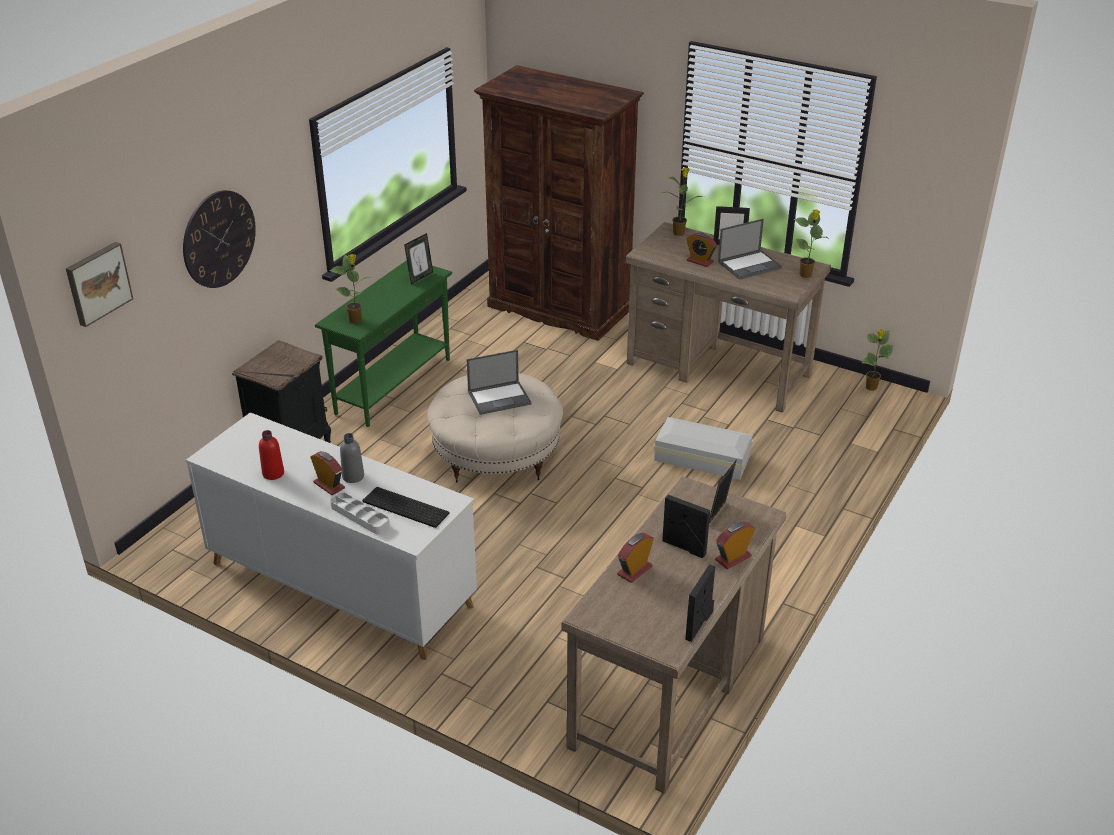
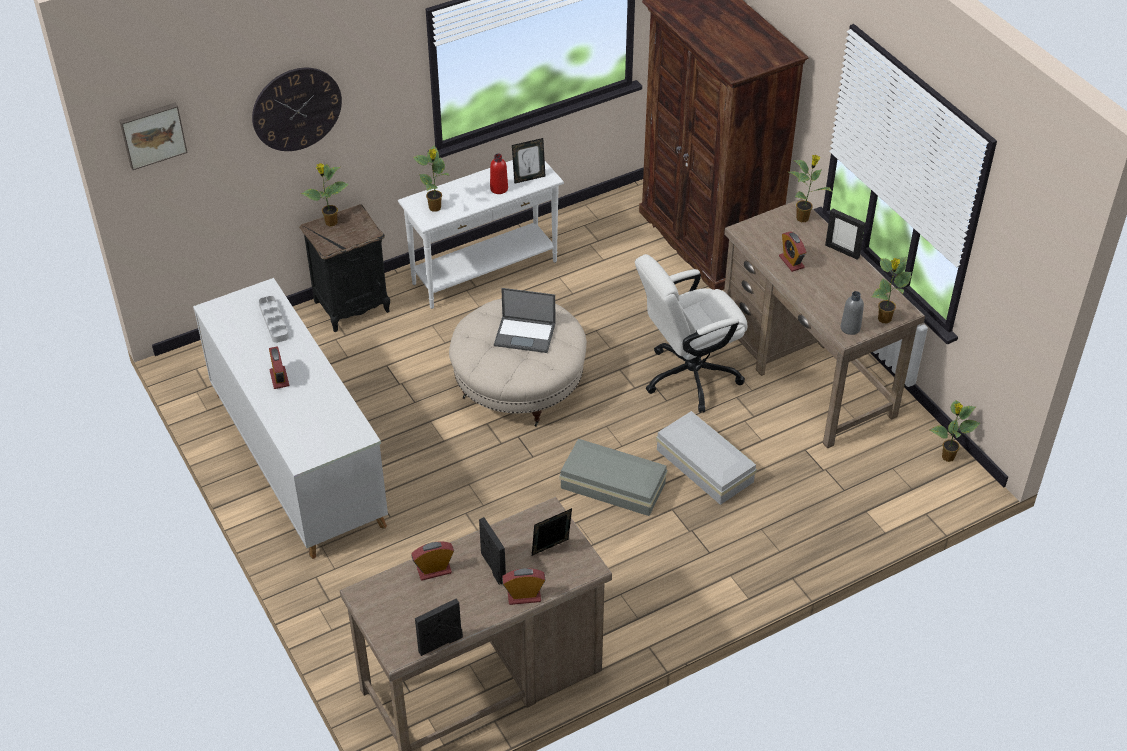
camera: 30 degrees right, 10 degrees up
red bottle [259,430,284,480] -> red bottle moved to [490,153,508,194]
green console table [315,260,452,427] -> white console table [398,160,564,309]
grey tray [330,492,390,534] -> grey tray moved to [259,296,289,343]
grey bottle [340,433,364,483] -> grey bottle moved to [841,291,864,335]
keyboard [362,487,450,528] -> none
laptop [718,219,782,280] -> none
none -> potted plant [301,163,349,226]
none -> grey storage box [559,439,668,516]
none -> white office chair [635,254,747,413]

